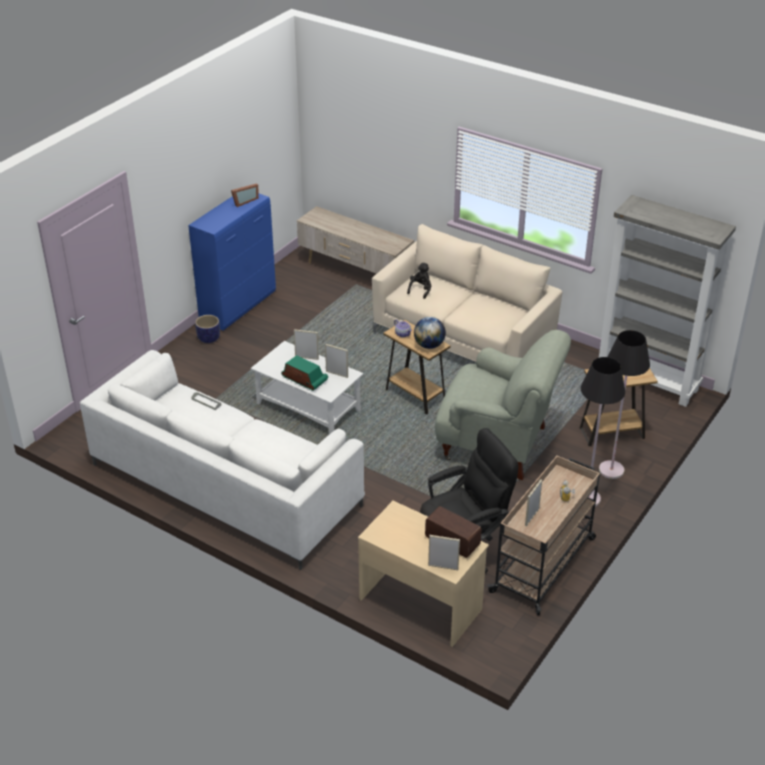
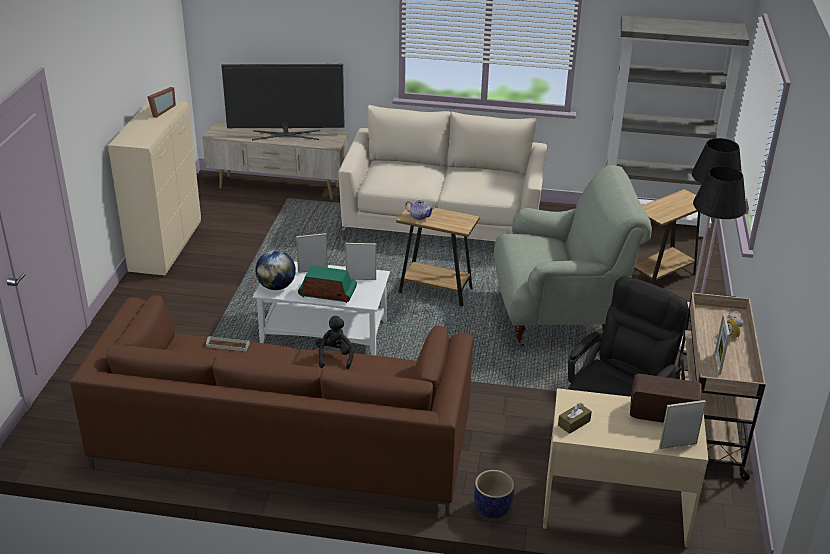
camera: 25 degrees left, 5 degrees down
white sofa [80,350,365,570] -> brown sofa [70,295,473,516]
blue cabinet [188,194,276,331] -> beige cabinet [108,101,201,276]
planter [195,315,220,343] -> planter moved to [474,470,515,519]
black plush toy [407,263,431,299] -> black plush toy moved to [315,316,354,369]
globe [414,317,446,349] -> globe moved to [255,250,296,290]
none -> television [221,64,345,140]
none -> brown tissue box [558,403,592,434]

